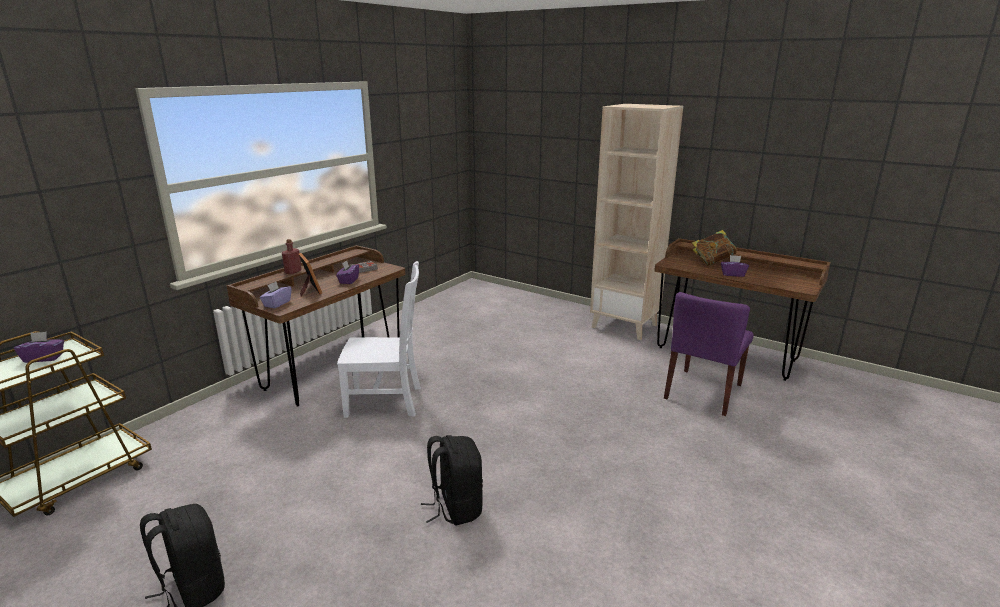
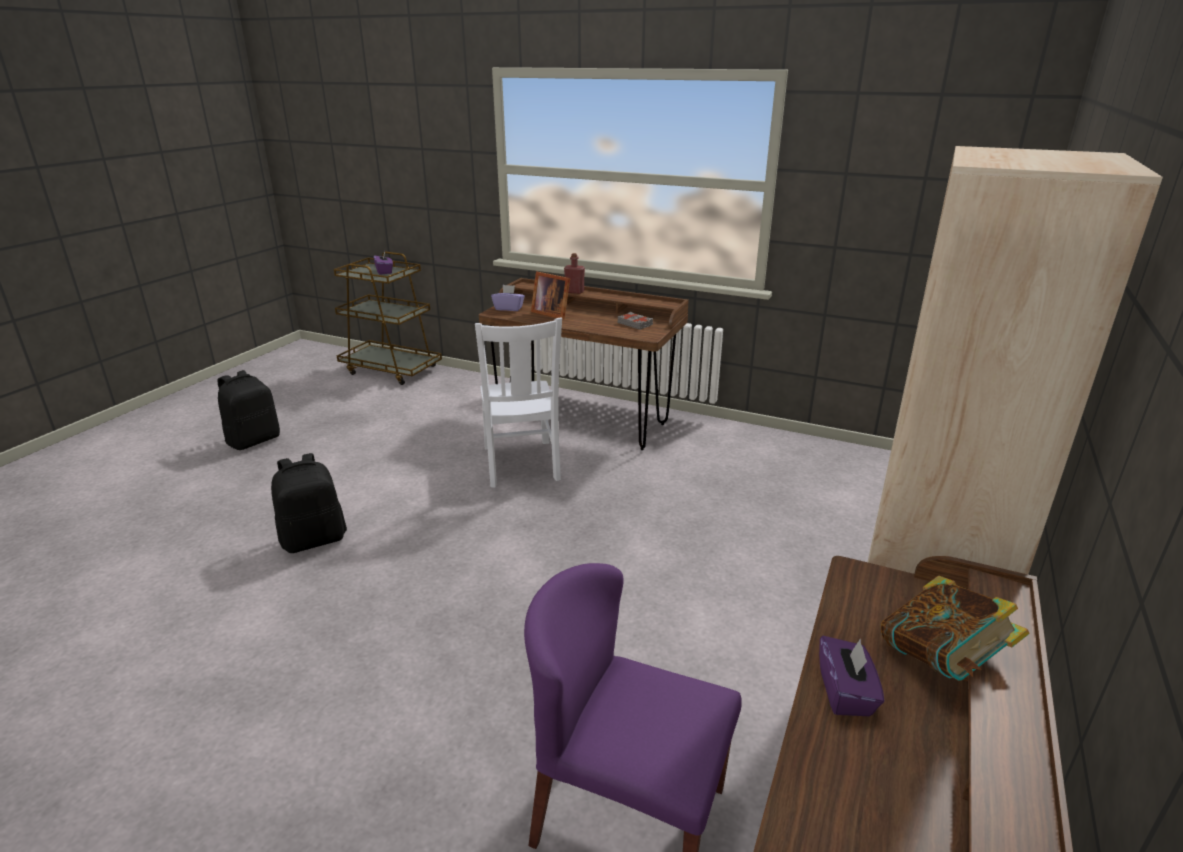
camera: 80 degrees right, 5 degrees up
picture frame [299,253,322,297] -> picture frame turned 75 degrees clockwise [531,272,570,319]
purple tissue box [336,260,359,284] -> none

